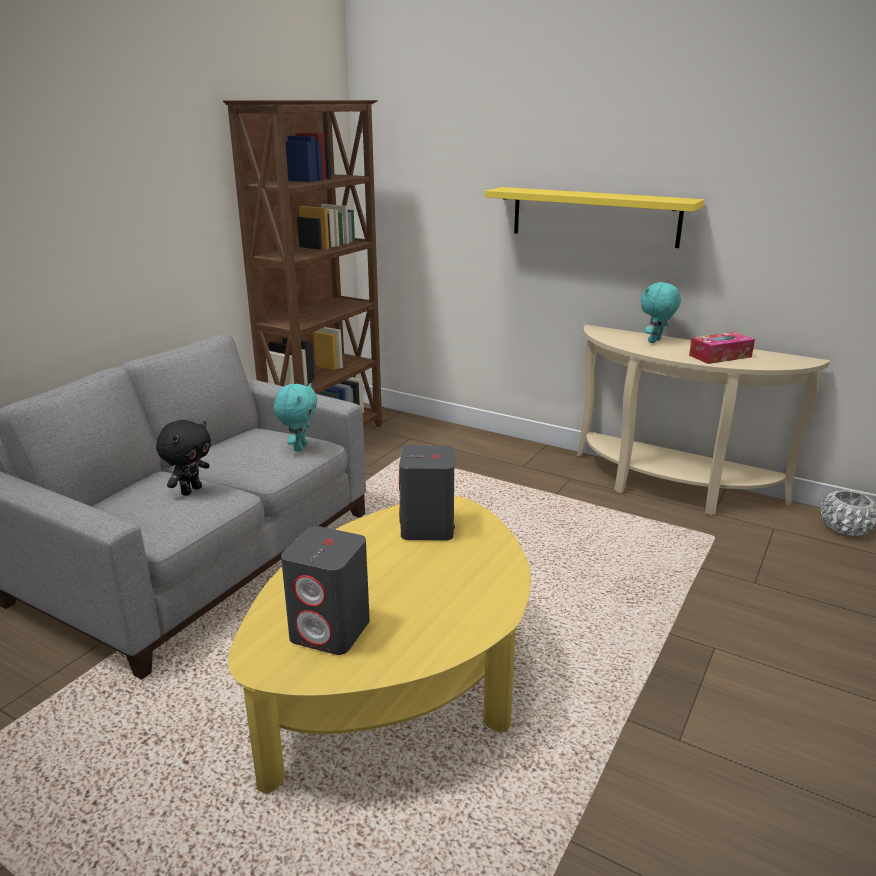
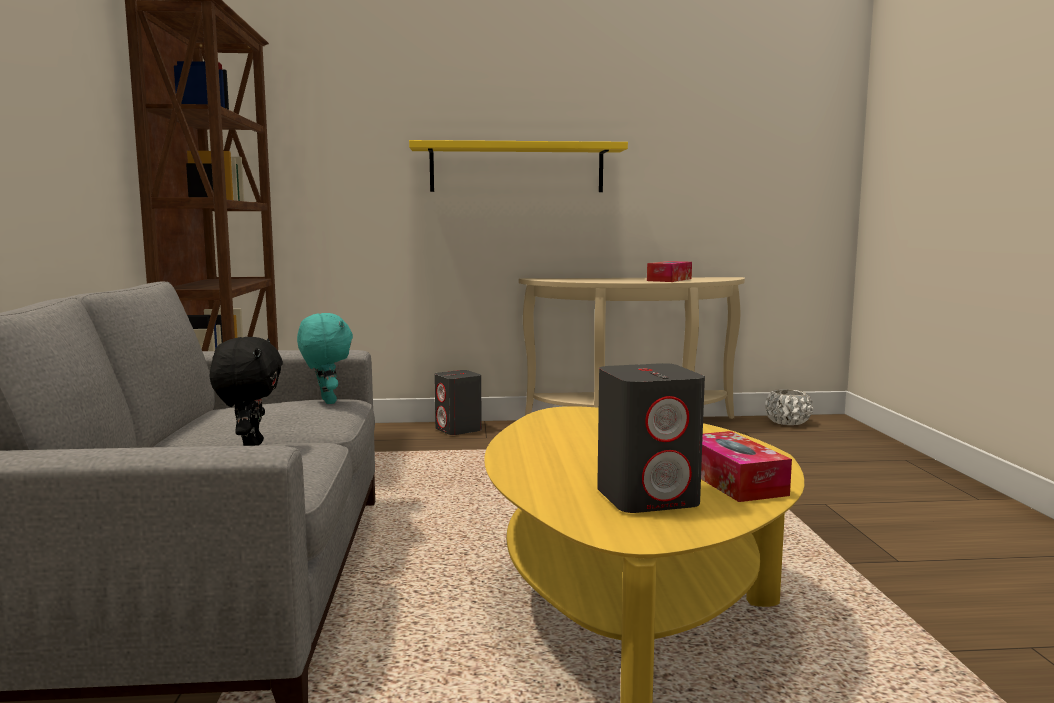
camera: 35 degrees left, 15 degrees down
grey speaker [399,445,455,541] -> grey speaker moved to [434,370,482,435]
turquoise plush toy [641,282,681,343] -> none
none -> tissue box [701,431,792,502]

